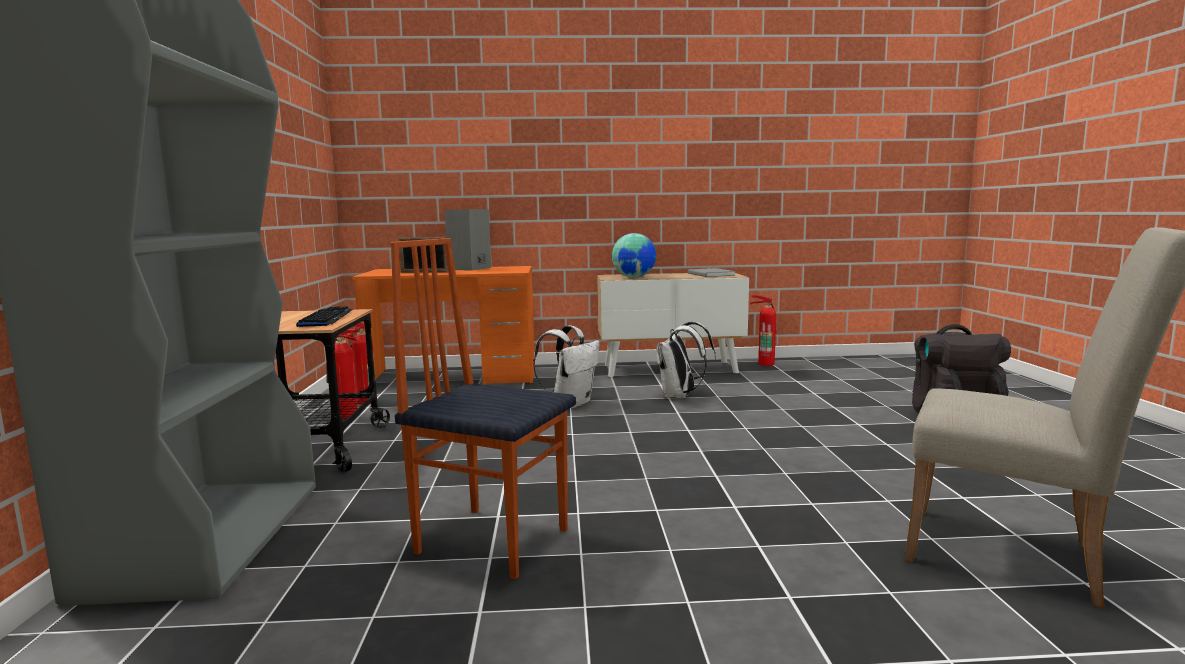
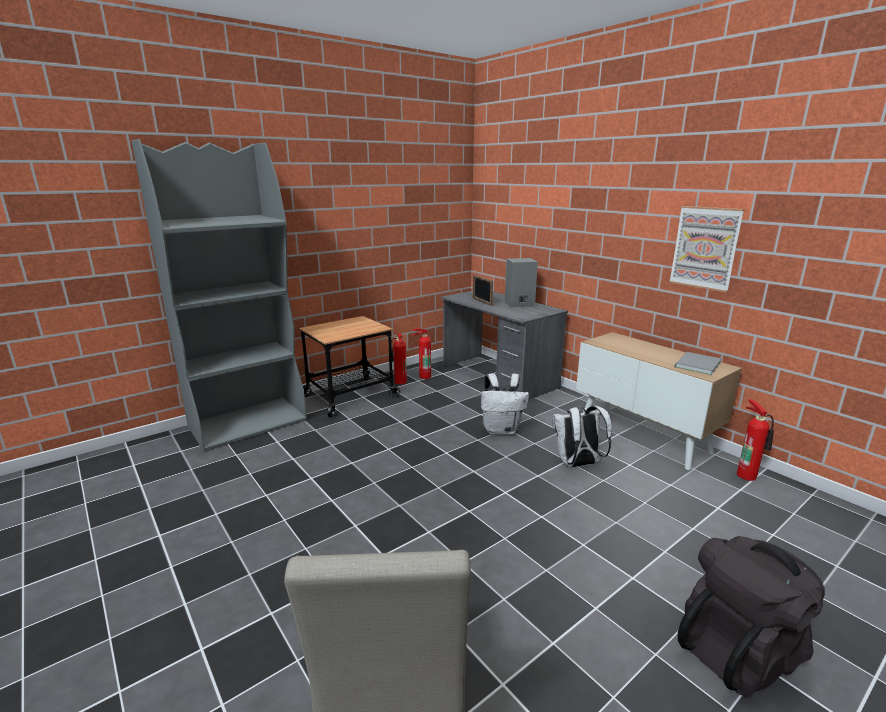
camera: 55 degrees right, 10 degrees up
keyboard [296,306,353,327] -> none
orange desk [352,266,535,385] -> grey desk [440,291,568,400]
chair [391,238,576,579] -> none
globe [612,233,656,278] -> none
none -> picture [669,206,745,292]

